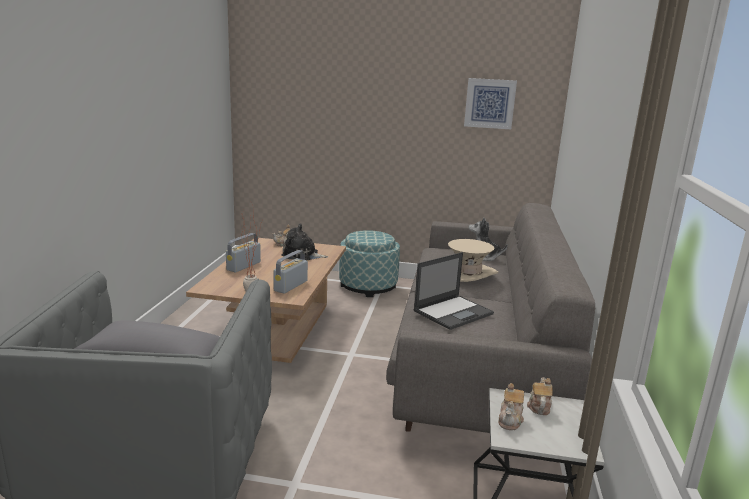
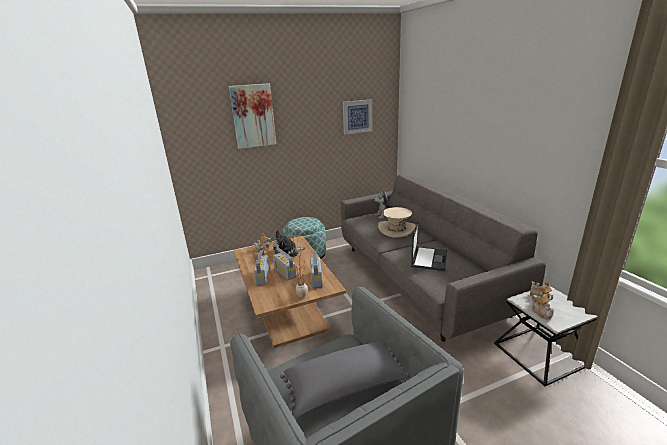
camera: 30 degrees left, 5 degrees up
none -> picture [229,83,276,149]
none -> radio [273,248,297,280]

